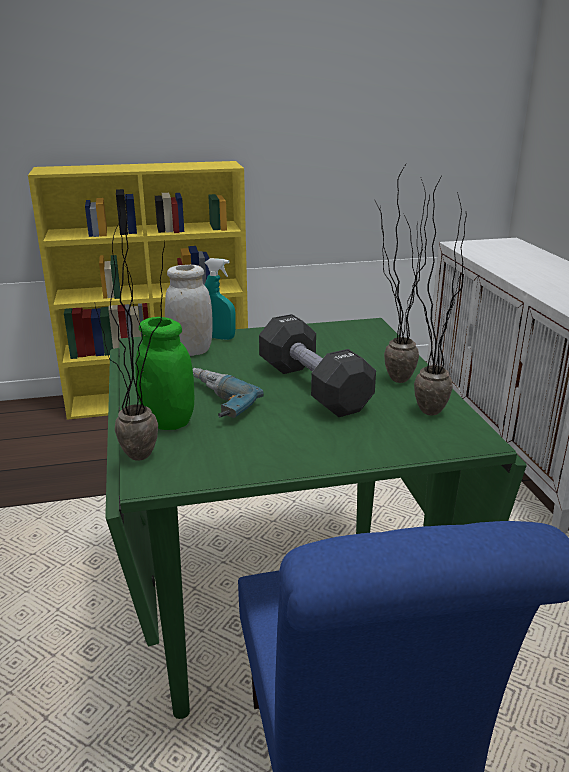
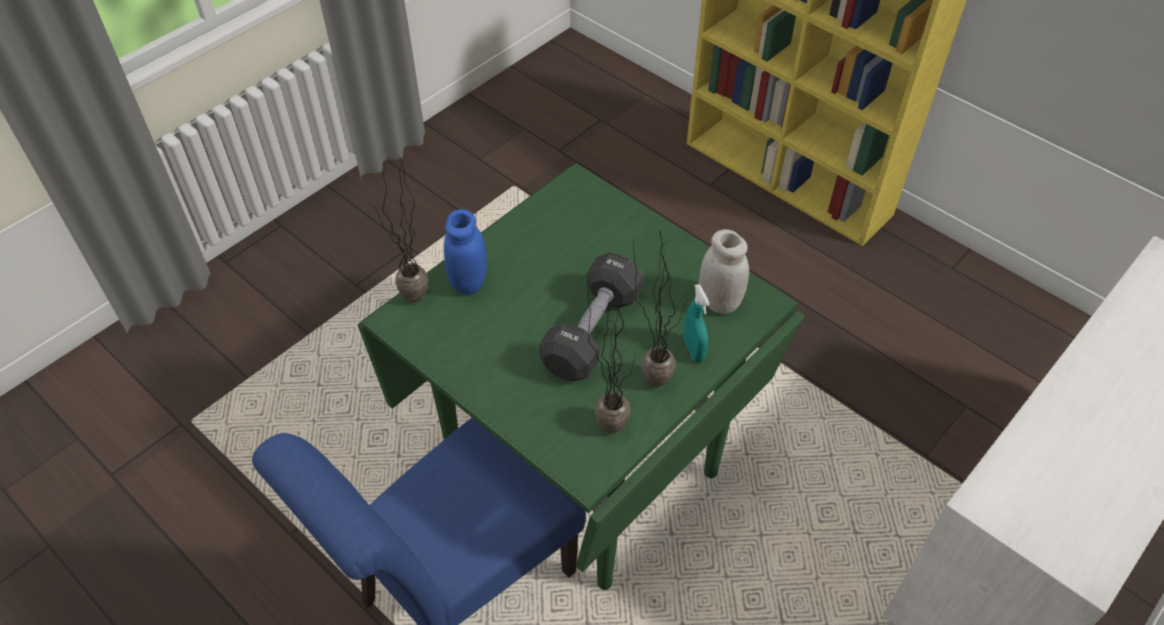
camera: 55 degrees right, 25 degrees up
green jar [135,317,194,430] -> blue jar [444,209,487,295]
white jar [165,265,213,356] -> white jar moved to [699,229,749,314]
power drill [193,368,264,418] -> none
turquoise spray bottle [204,258,236,340] -> turquoise spray bottle moved to [683,284,710,362]

